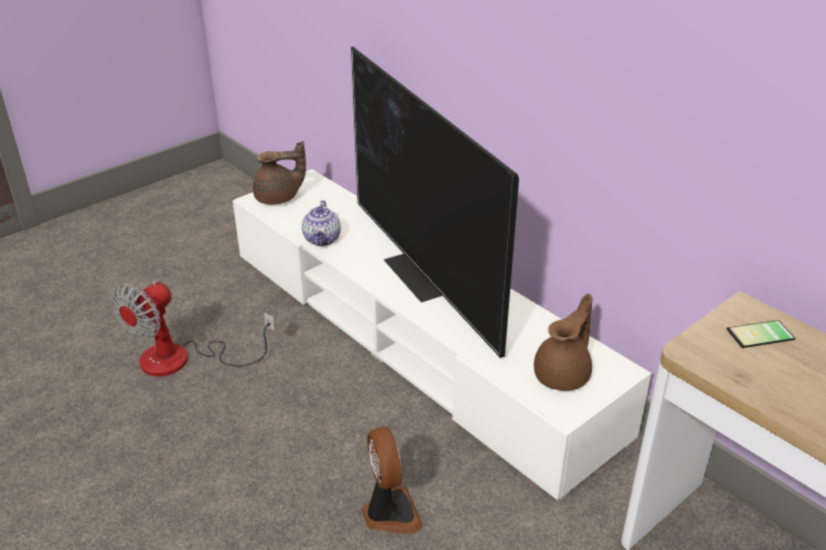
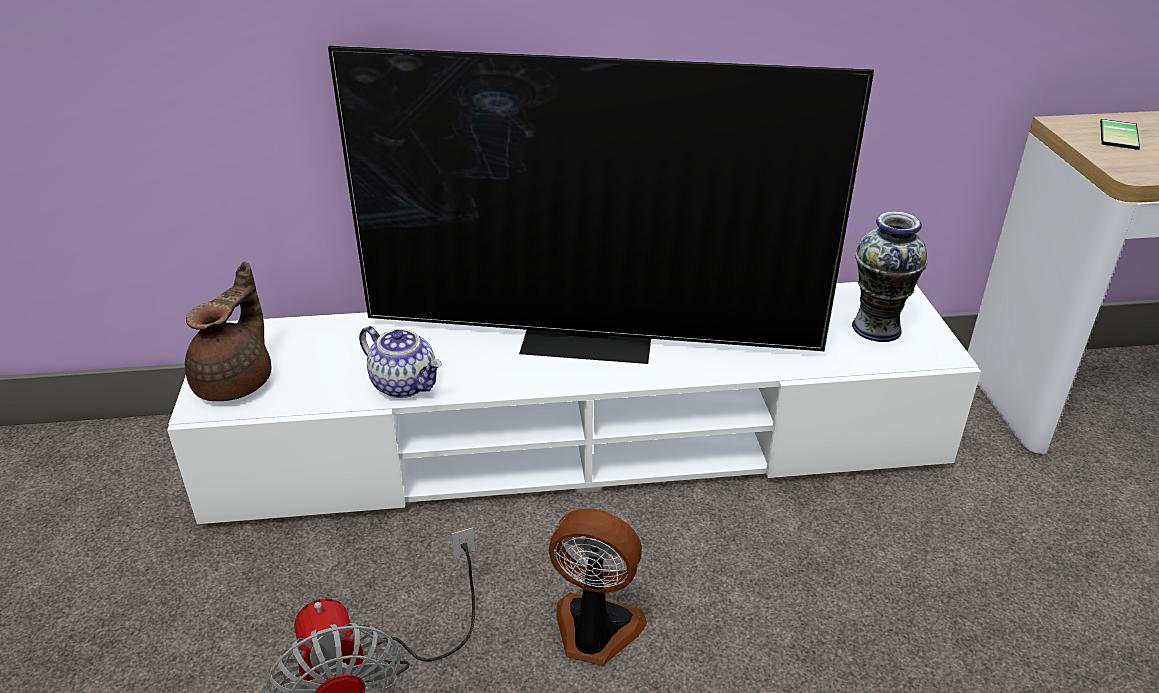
camera: 55 degrees left, 0 degrees up
fan [362,427,423,534] -> fan moved to [548,509,647,666]
brown teapot [534,293,593,391] -> vase [852,212,927,342]

